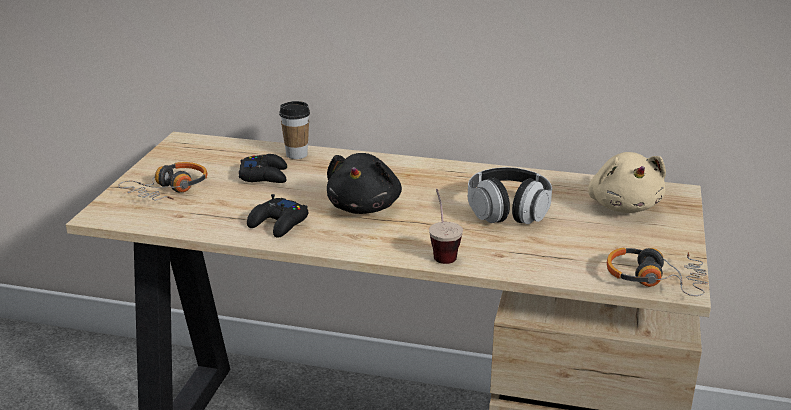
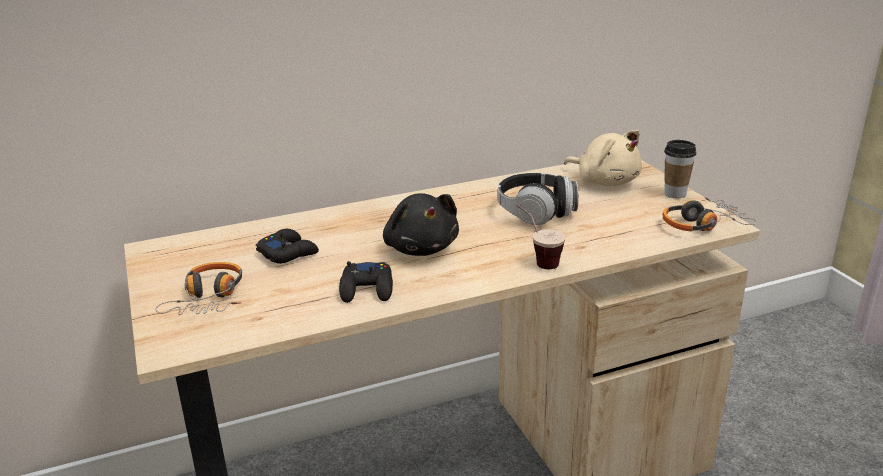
camera: 35 degrees left, 0 degrees up
cup [279,101,310,159] -> cup moved to [664,140,696,198]

